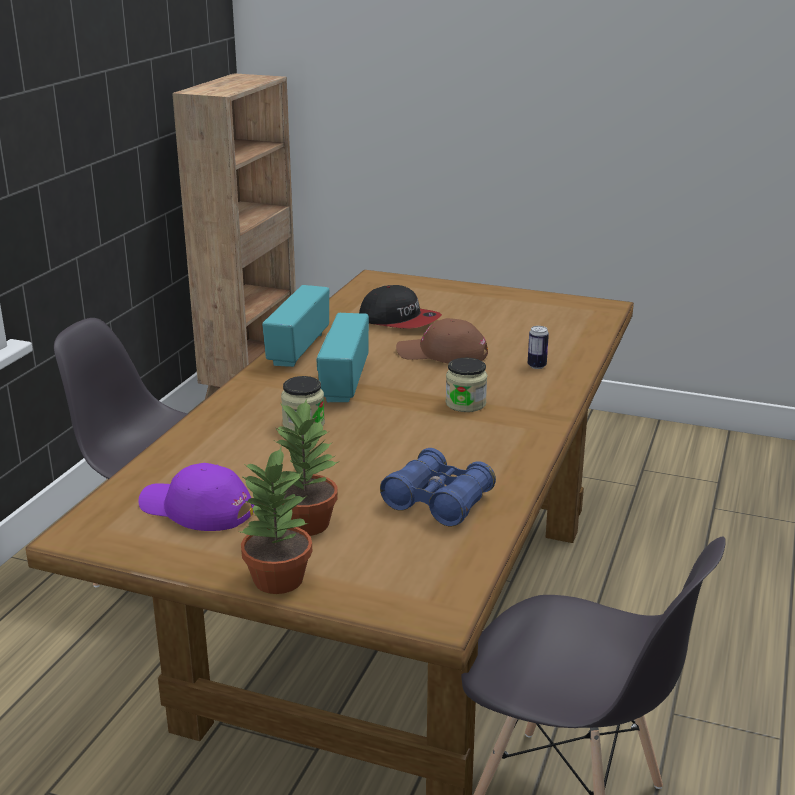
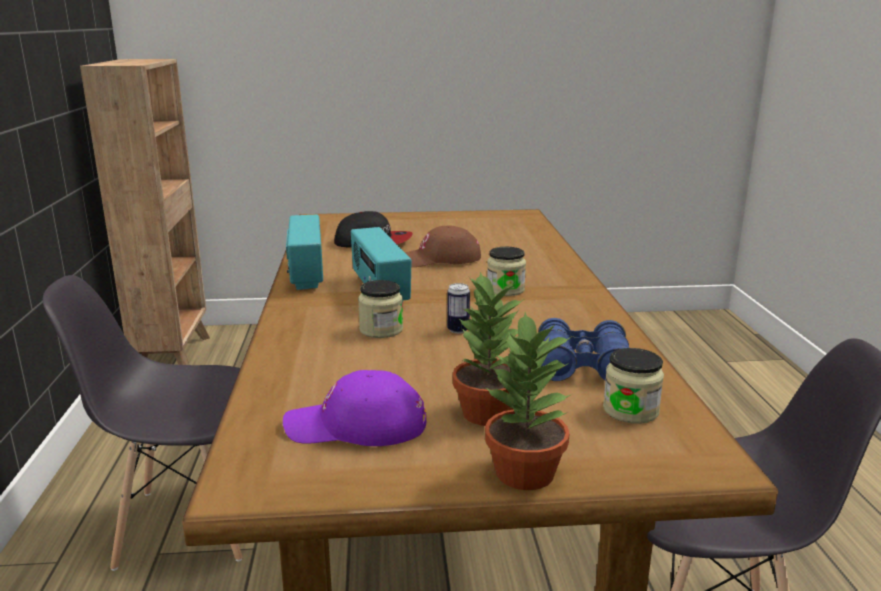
camera: 25 degrees left, 5 degrees down
can [528,326,549,369] -> can moved to [447,283,470,334]
none -> jar [603,348,664,424]

